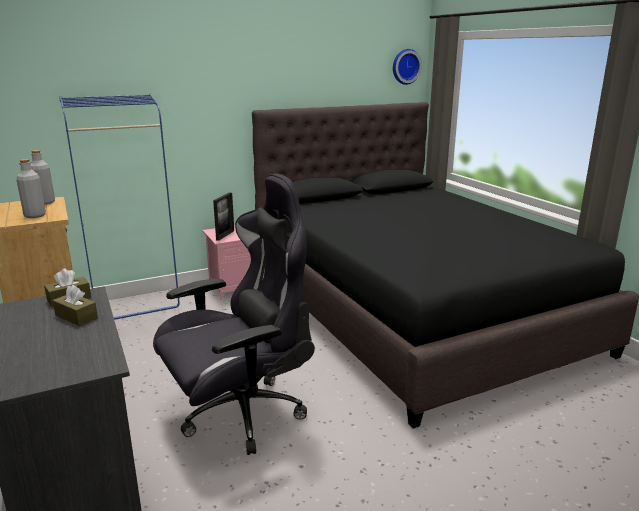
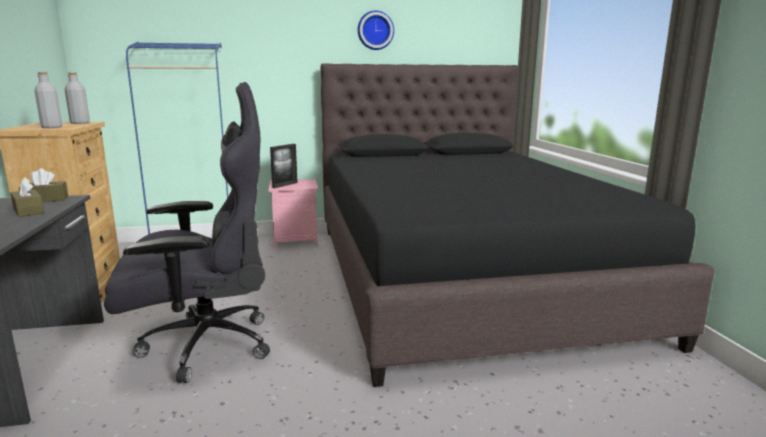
camera: 15 degrees right, 5 degrees down
wall clock [393,49,422,85] -> wall clock moved to [358,10,394,50]

